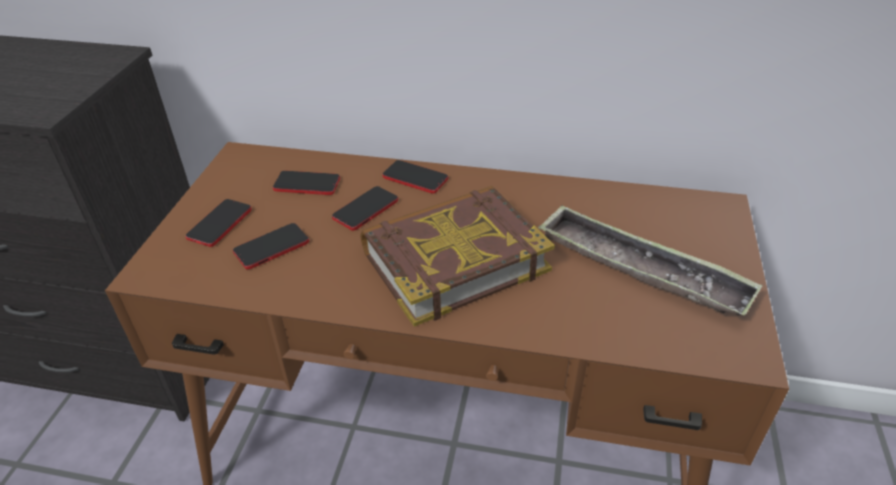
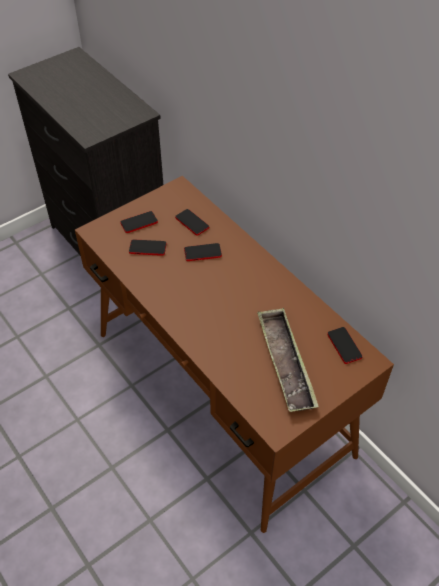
camera: 40 degrees right, 10 degrees up
book [360,186,555,327] -> none
phone [382,160,448,193] -> phone moved to [327,327,362,364]

